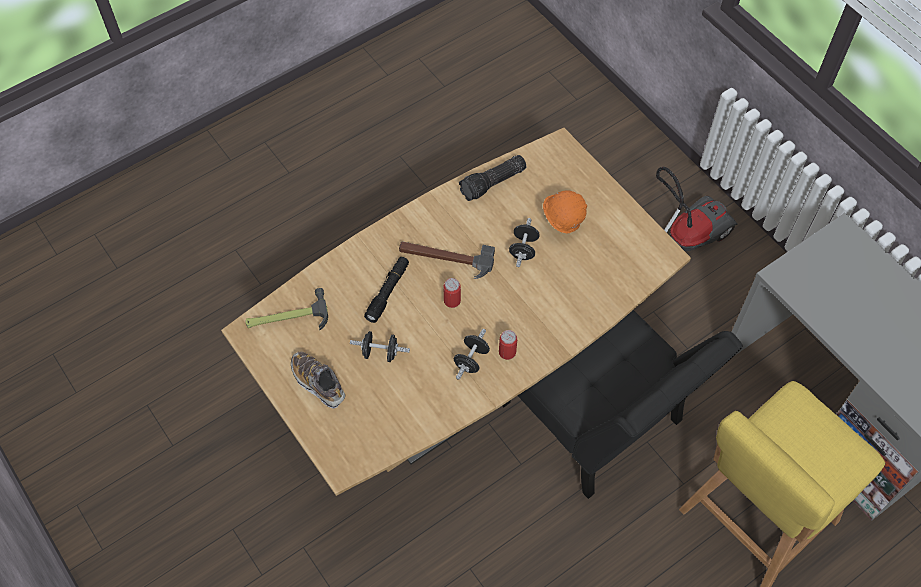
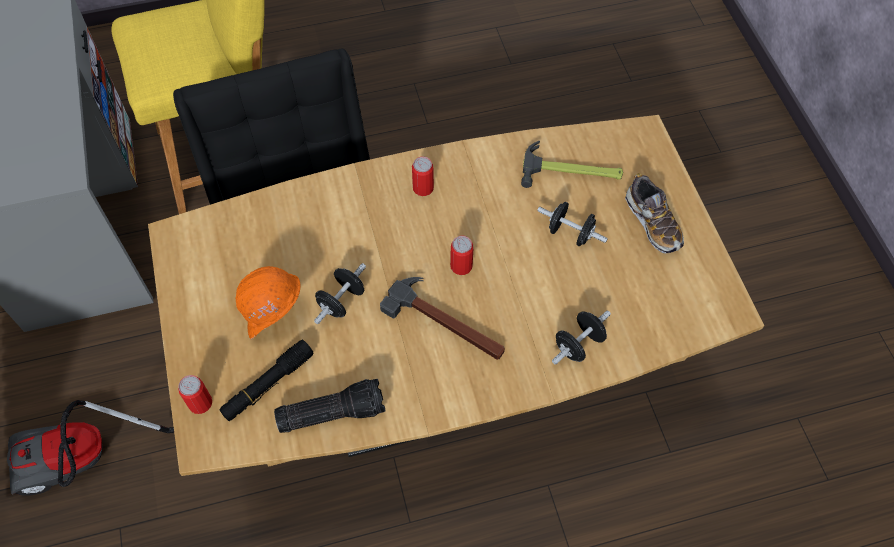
camera: 160 degrees left, 0 degrees up
hammer [245,288,328,330] -> hammer moved to [521,141,623,188]
black flashlight [364,257,409,323] -> black flashlight moved to [219,340,314,421]
black dumbbell [454,329,490,380] -> black dumbbell moved to [552,310,611,364]
none -> can [178,375,212,414]

